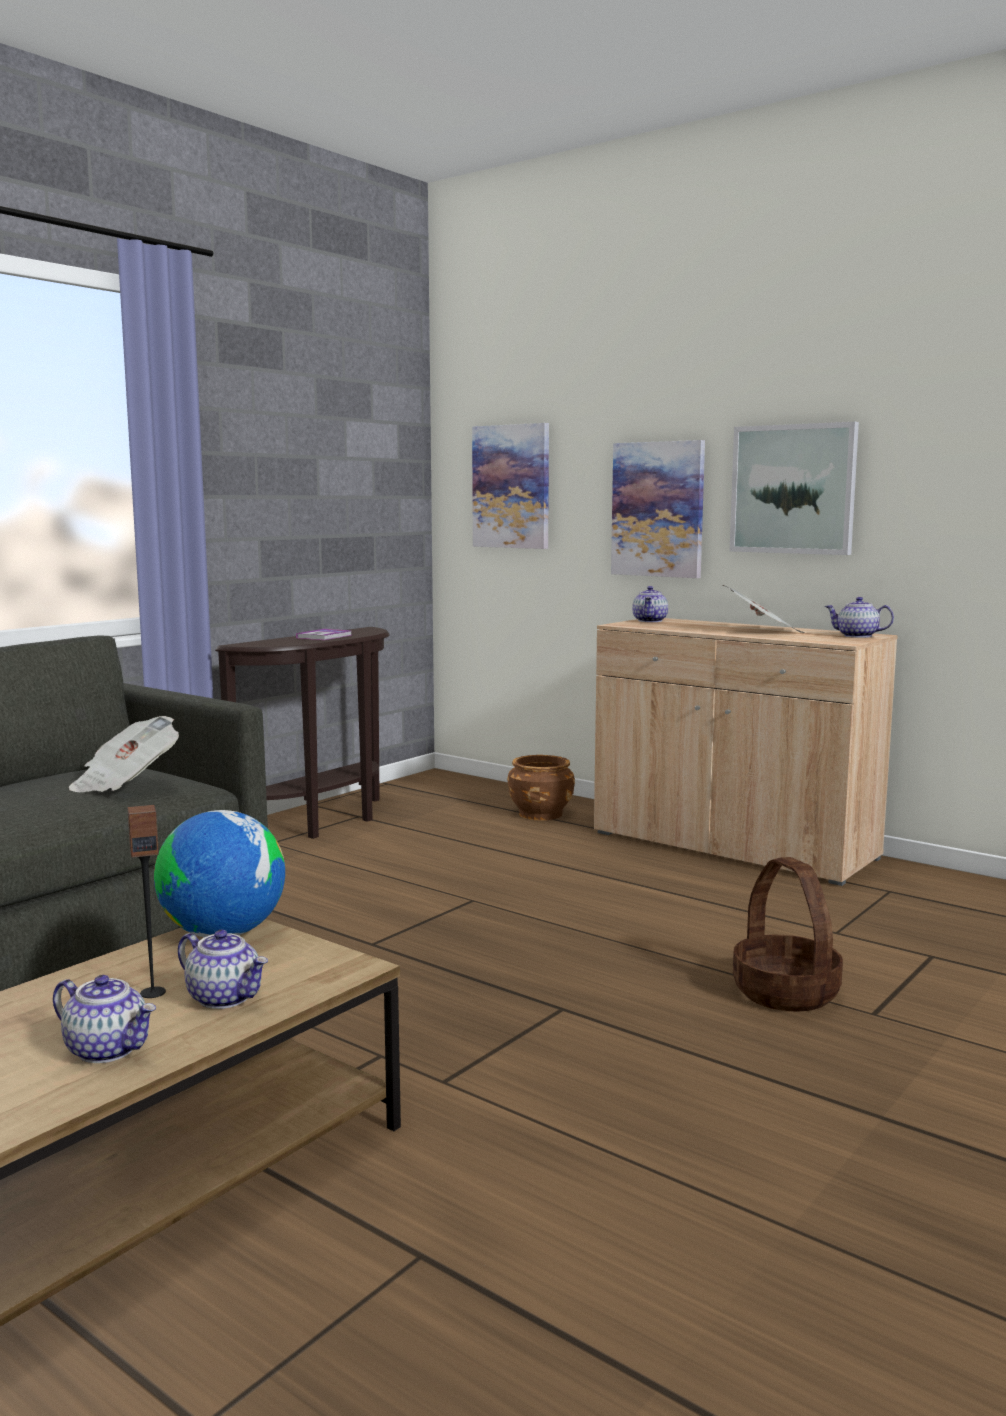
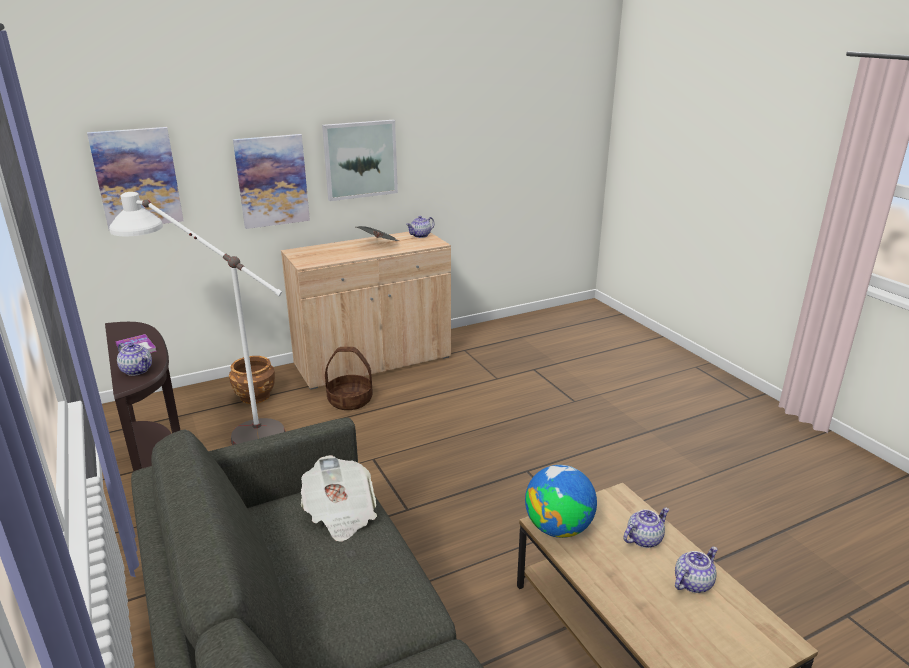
camera: 65 degrees left, 15 degrees up
speaker [127,805,166,998] -> none
teapot [632,586,668,622] -> teapot moved to [117,343,152,376]
basket [733,857,843,1011] -> basket moved to [325,347,373,410]
none -> white floor lamp [109,192,286,445]

